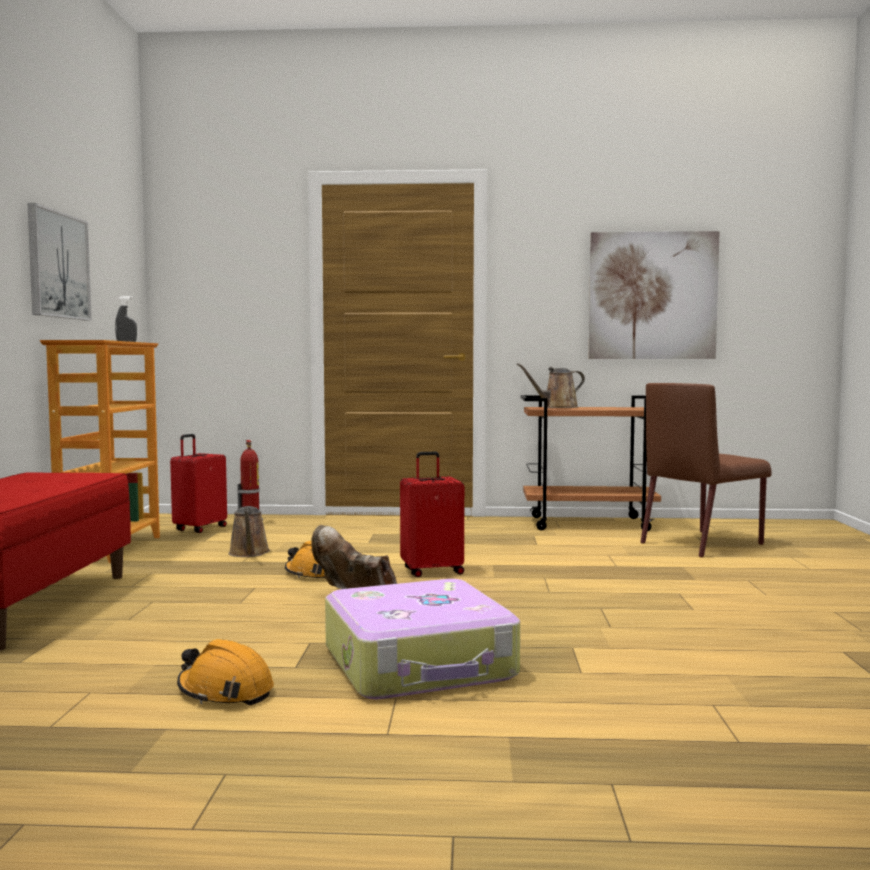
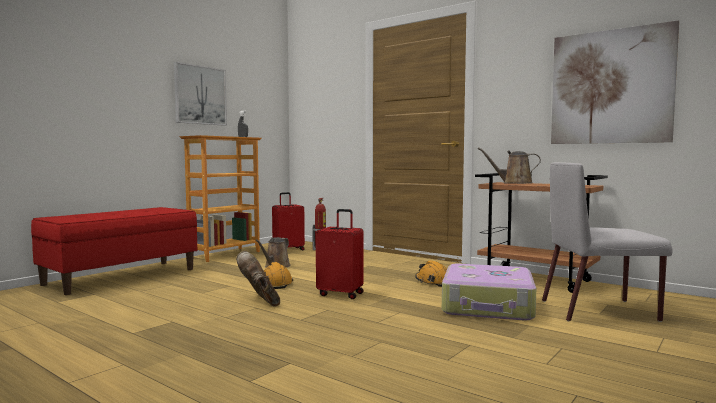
camera: 35 degrees right, 0 degrees up
orange hard hat [177,639,274,705] -> orange hard hat moved to [415,260,447,287]
suitcase [325,579,520,700] -> suitcase moved to [442,264,536,320]
brown chair [641,383,772,557] -> grey chair [542,162,672,322]

